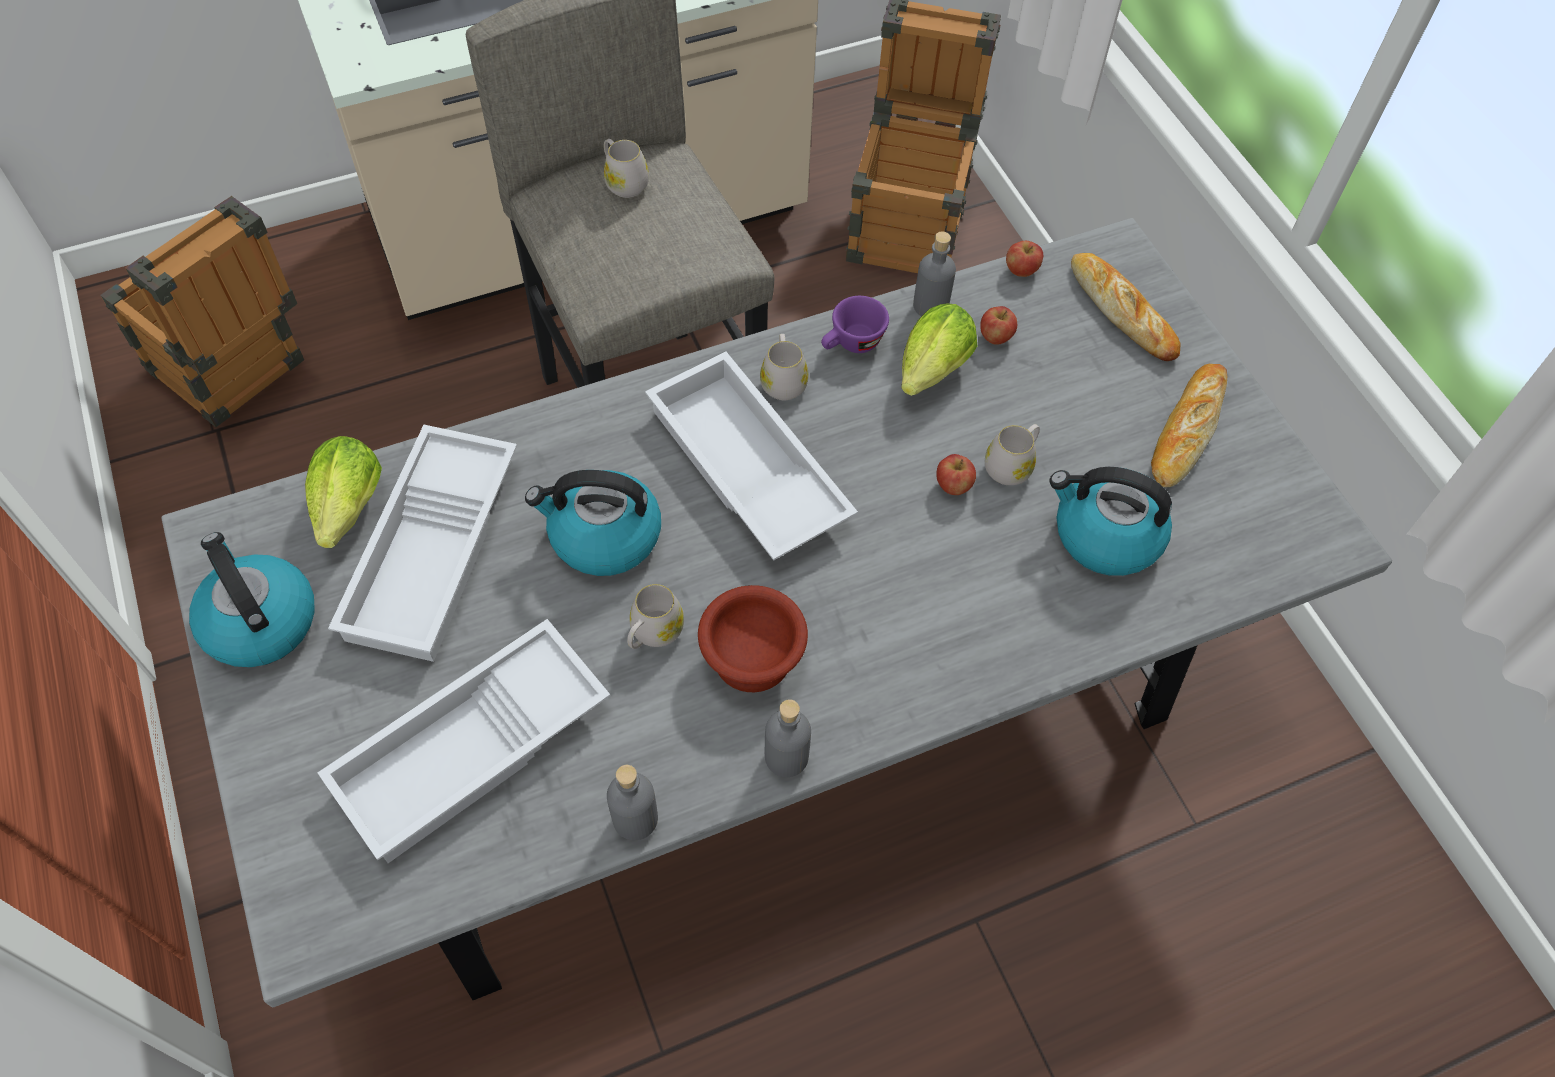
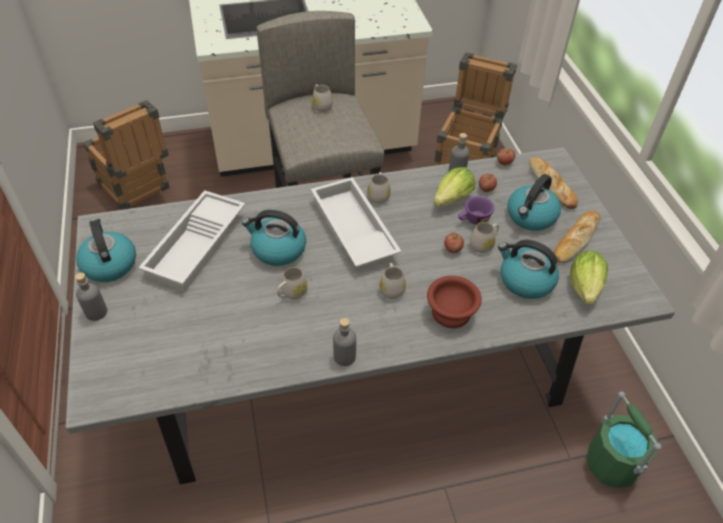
camera: 10 degrees right, 10 degrees down
lettuce [305,436,382,548] -> lettuce moved to [570,250,608,305]
white tray [318,619,610,863] -> none
grey bottle [607,765,658,840] -> grey bottle moved to [75,272,107,321]
brown bowl [698,585,808,692] -> brown bowl moved to [427,276,482,328]
purple cup [821,296,889,353] -> purple cup moved to [458,196,494,225]
none -> white mug [379,263,406,299]
none -> kettle [507,174,561,231]
none -> green bucket [586,391,662,488]

